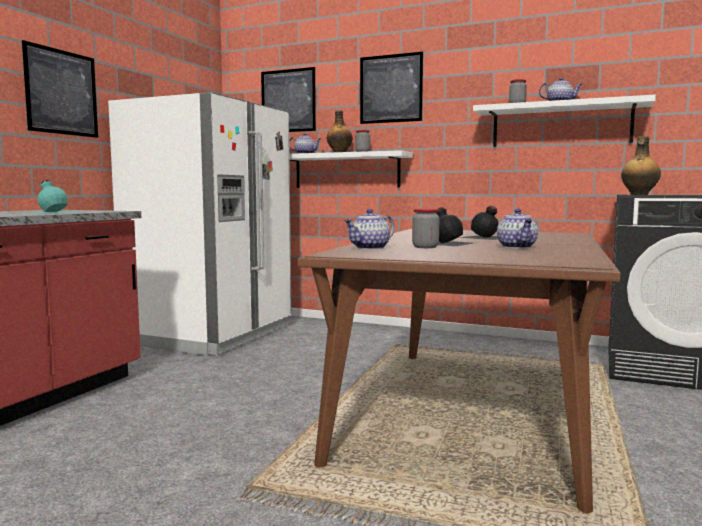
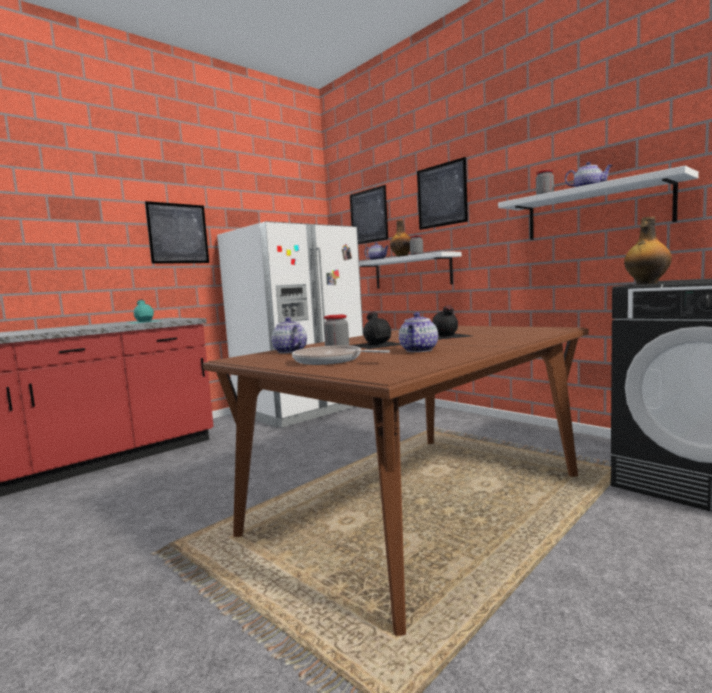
camera: 25 degrees right, 0 degrees up
teapot [344,209,395,249] -> teapot turned 75 degrees clockwise [271,317,307,353]
none -> frying pan [292,345,390,365]

